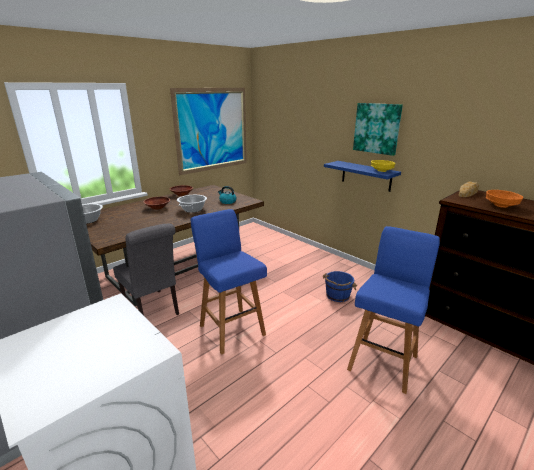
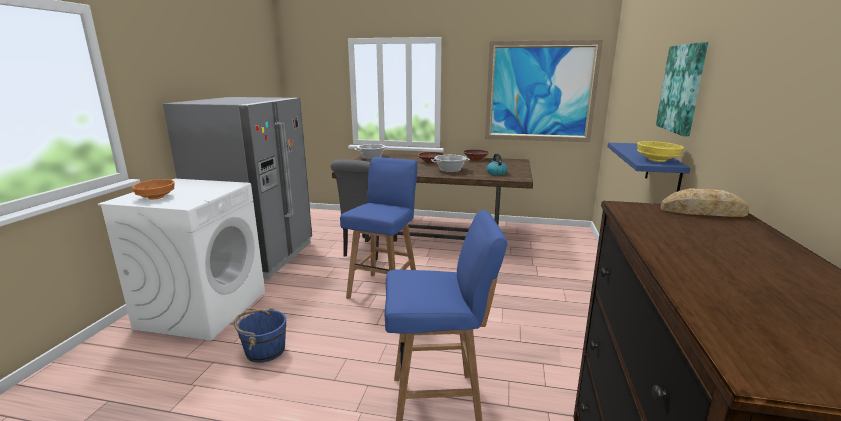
camera: 55 degrees right, 5 degrees down
blue bucket [323,271,357,302] -> blue bucket moved to [234,308,286,363]
orange bowl [486,190,523,208] -> orange bowl moved to [132,179,175,199]

